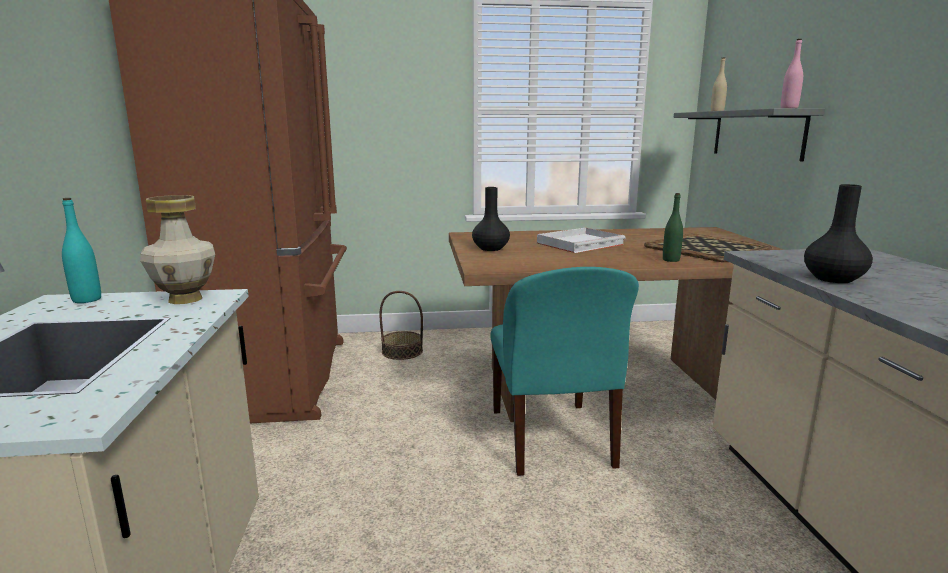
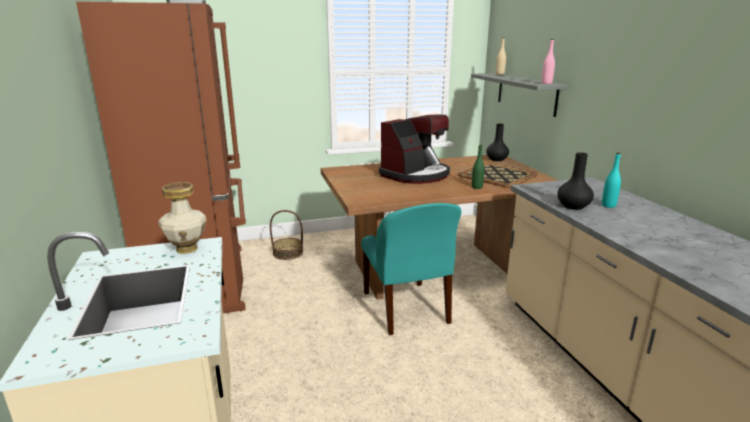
camera: 10 degrees left, 5 degrees up
turquoise bottle [62,198,101,303] -> turquoise bottle moved to [602,153,621,208]
black vase [472,187,510,251] -> black vase moved to [486,124,509,161]
white tray [537,228,625,253] -> coffee machine [379,115,450,184]

